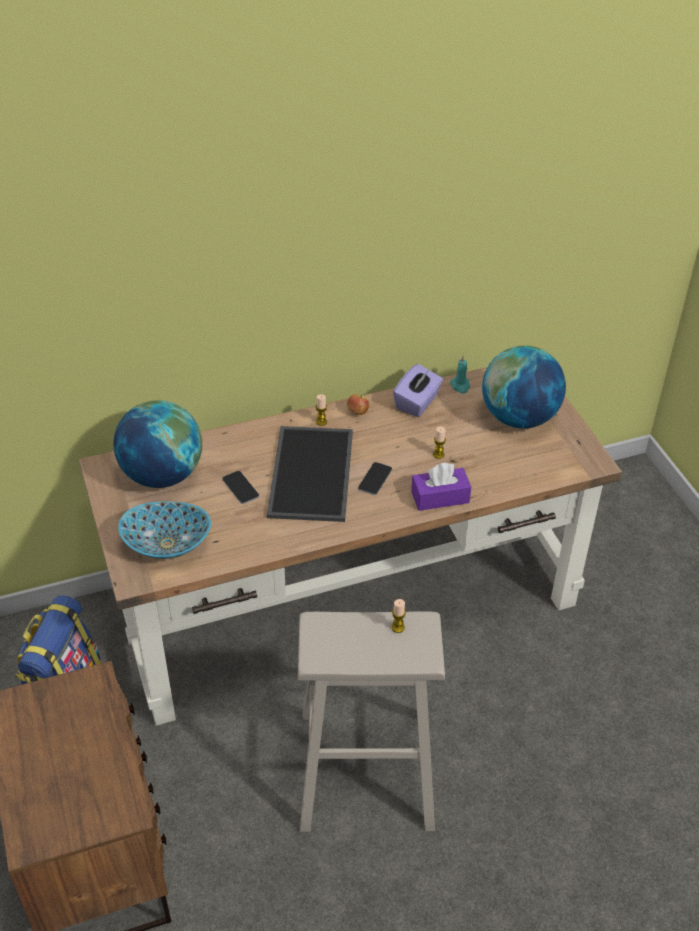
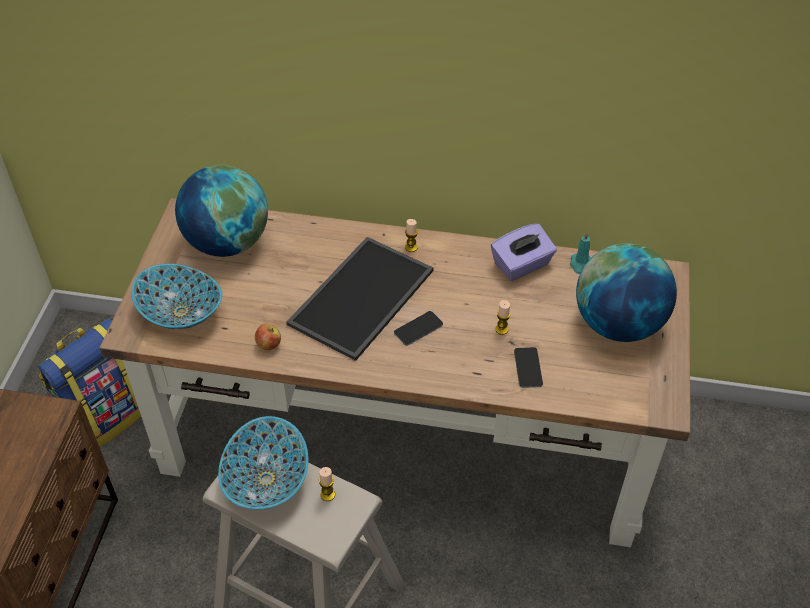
camera: 30 degrees right, 5 degrees up
phone [222,471,259,504] -> phone moved to [514,347,543,388]
apple [347,394,369,415] -> apple moved to [255,324,281,350]
purple tissue box [411,463,471,511] -> none
none -> bowl [218,416,309,509]

